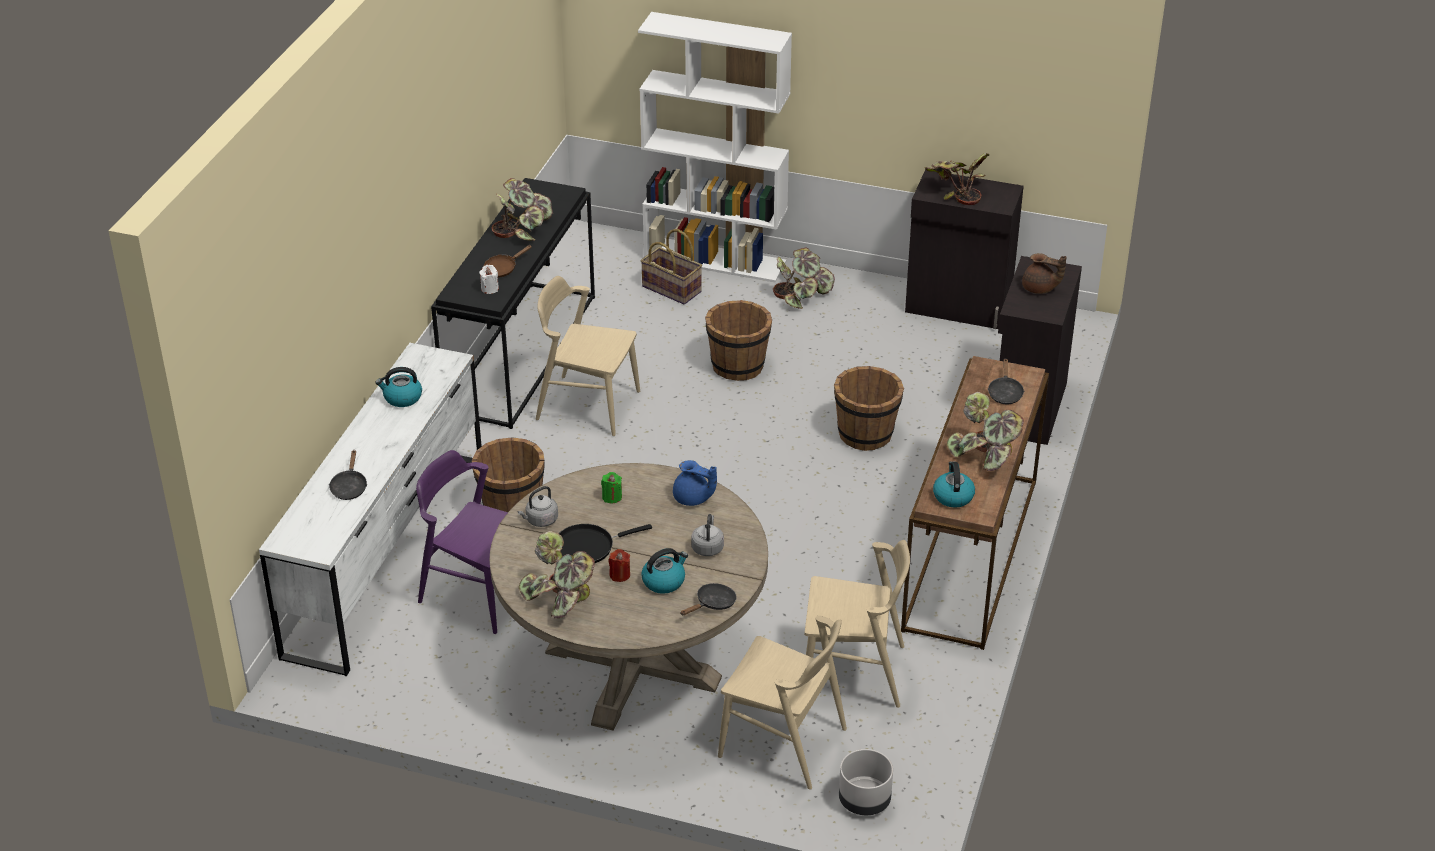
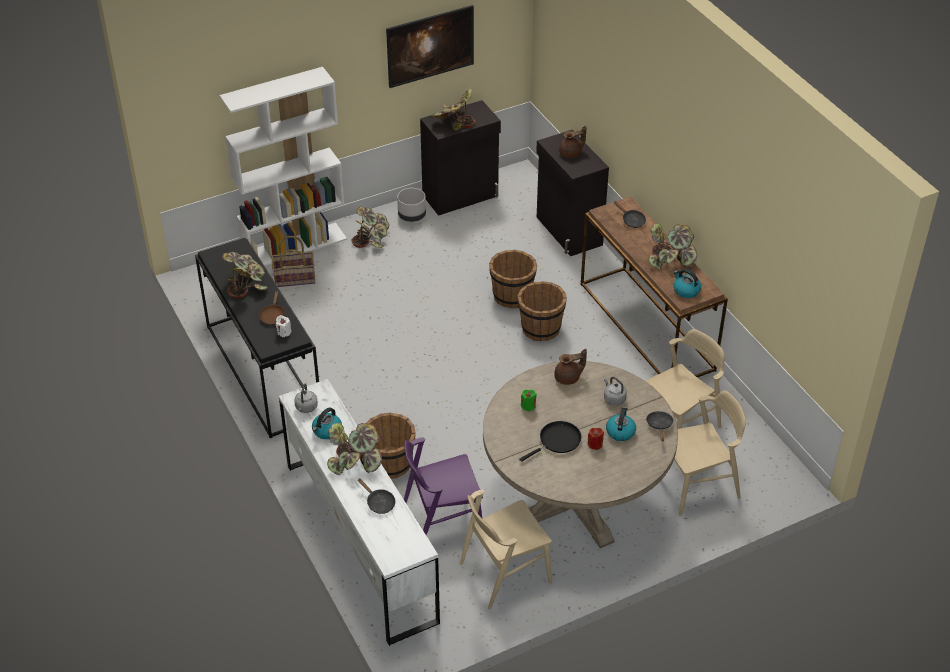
camera: 45 degrees left, 5 degrees up
grey kettle [518,486,558,527] -> grey kettle moved to [294,384,318,413]
potted plant [519,531,595,618] -> potted plant moved to [327,423,382,475]
beige chair [536,276,640,436] -> beige chair moved to [460,490,552,609]
black frying pan [559,524,652,563] -> black frying pan turned 150 degrees counterclockwise [519,421,582,462]
blue teapot [673,460,717,506] -> brown teapot [554,349,587,385]
brown bucket [705,300,772,381] -> brown bucket moved to [517,281,567,341]
grey planter [839,749,893,815] -> grey planter moved to [397,188,426,222]
none -> picture [386,5,474,88]

